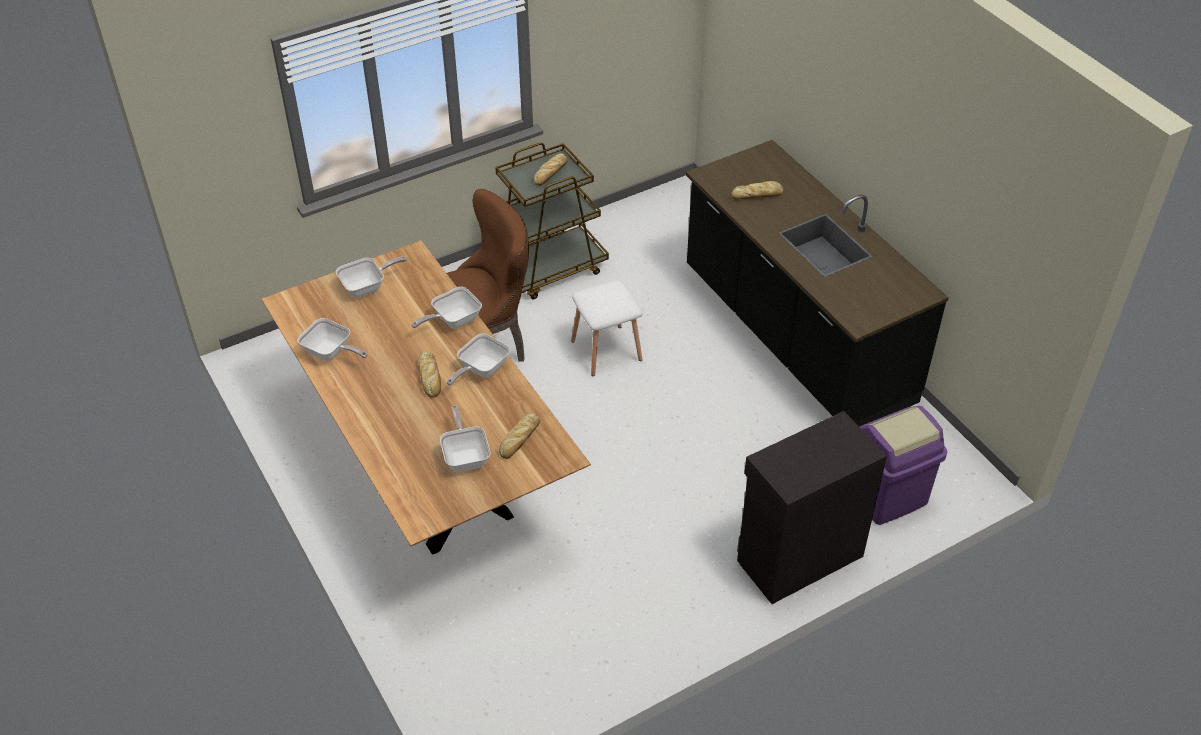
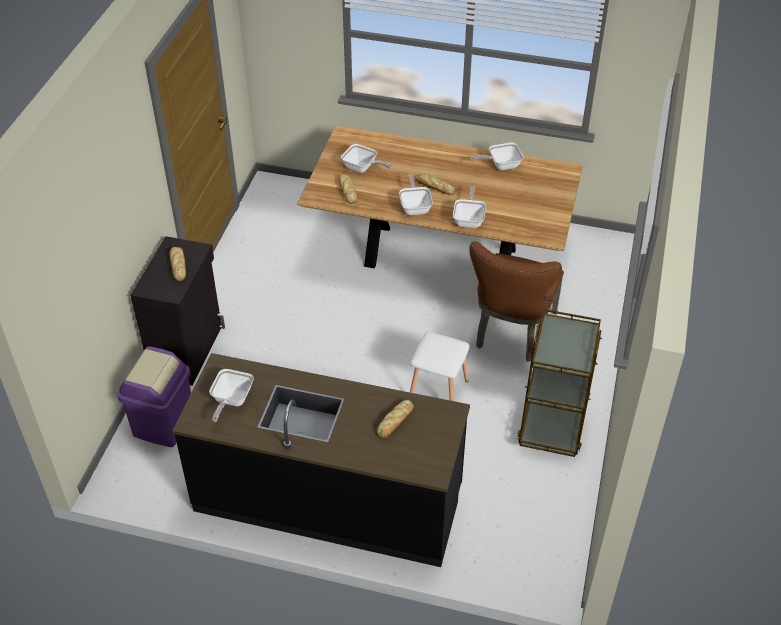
camera: 135 degrees right, 0 degrees up
frying pan [336,256,407,298] -> frying pan moved to [209,369,254,422]
bread [534,153,568,186] -> bread moved to [169,247,186,281]

